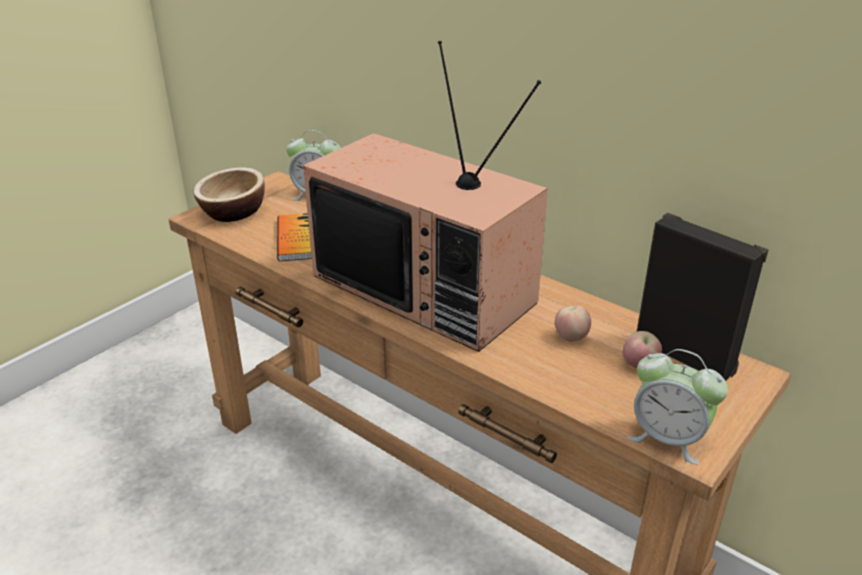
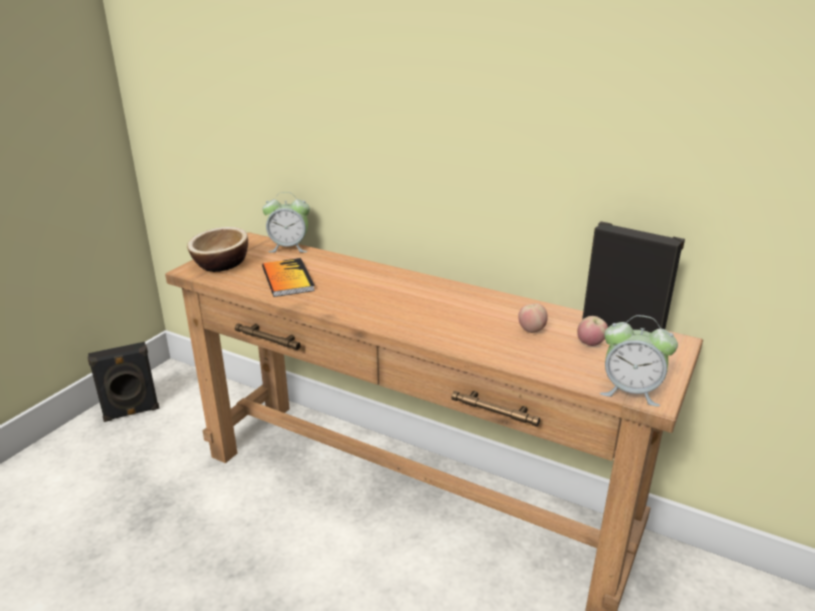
camera: 10 degrees left, 5 degrees down
television [303,41,548,352] -> none
none -> black speaker [88,342,160,422]

